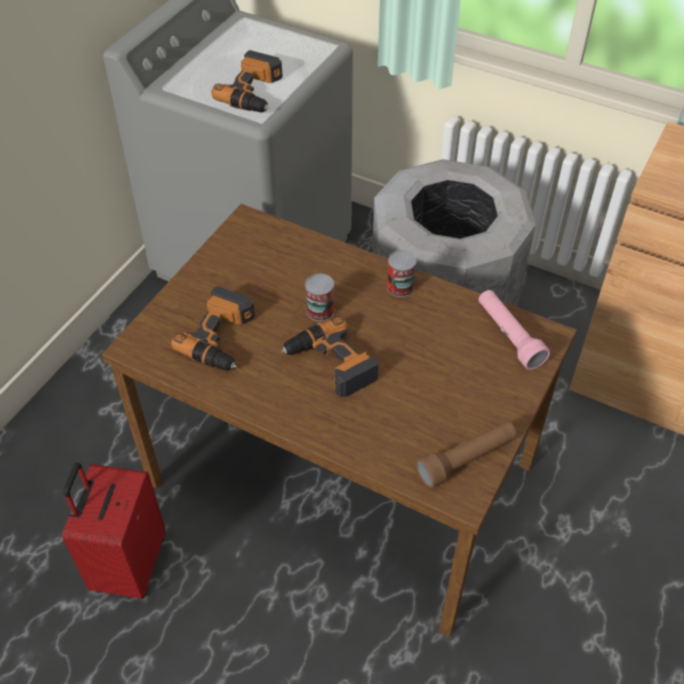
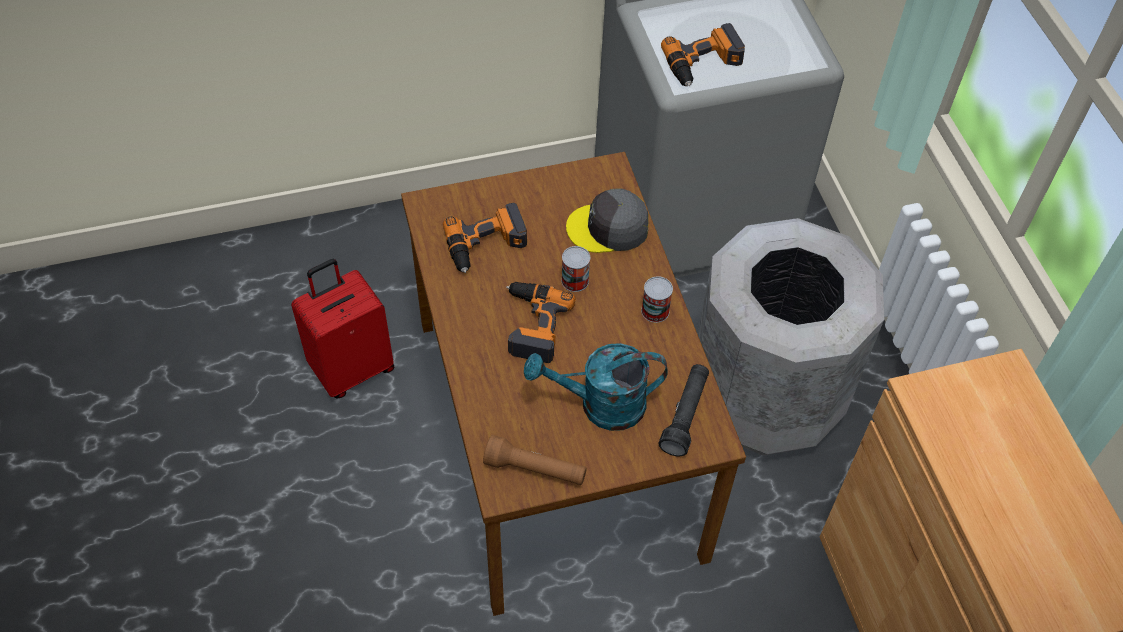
camera: 45 degrees right, 5 degrees up
pink flashlight [479,290,550,370] -> black flashlight [658,364,709,456]
none -> turquoise watering can [524,343,668,431]
none -> grey cap [566,188,649,253]

